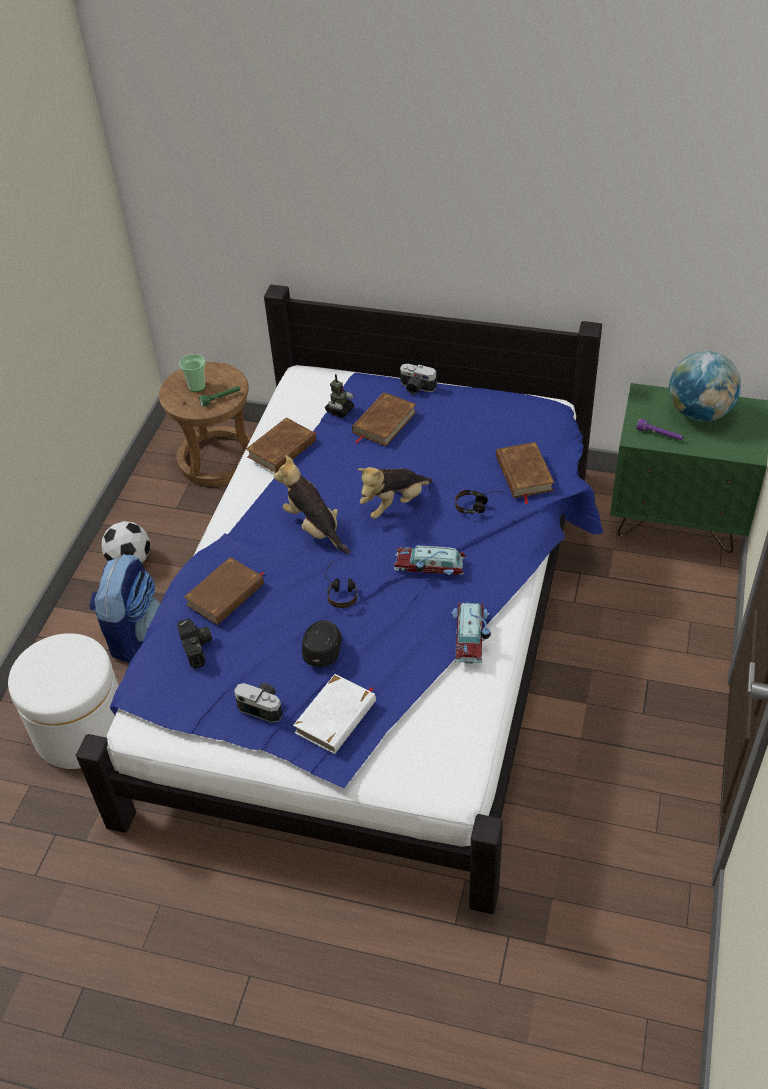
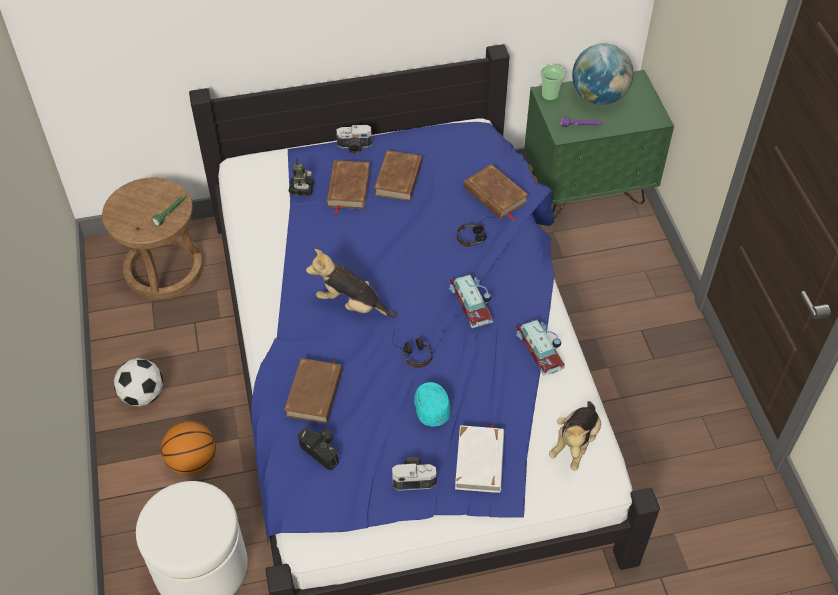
camera: 30 degrees left, 5 degrees up
backpack [89,554,161,663] -> basketball [161,421,216,475]
cup [179,354,206,392] -> cup moved to [540,65,565,101]
brown book [246,417,317,473] -> brown book moved to [374,150,423,201]
black cap [302,620,342,667] -> turquoise cap [414,382,451,427]
plush toy [358,467,432,519] -> plush toy moved to [549,401,601,471]
toy car [394,545,466,575] -> toy car turned 90 degrees counterclockwise [449,274,493,328]

